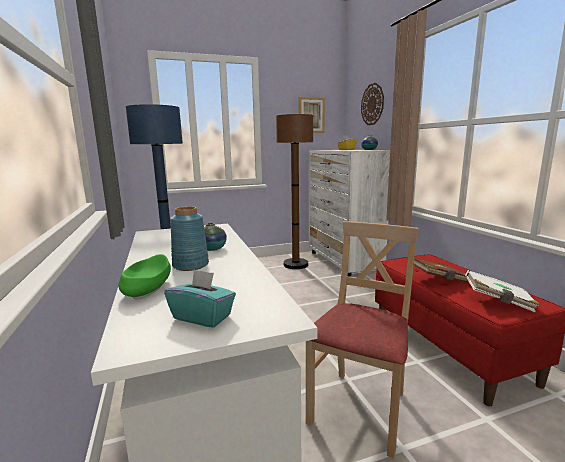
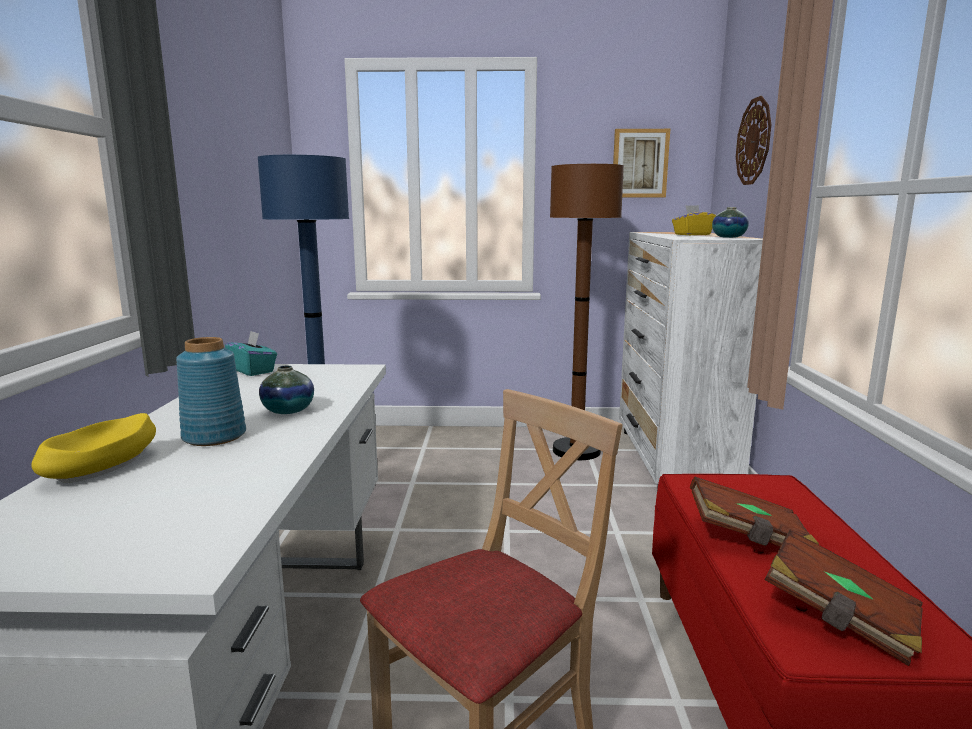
camera: 20 degrees right, 0 degrees up
green bowl [119,254,171,299] -> yellow bowl [31,413,156,483]
turquoise tissue box [164,269,236,328] -> turquoise tissue box moved to [225,331,277,376]
white book [465,270,540,312] -> brown book [765,530,923,666]

